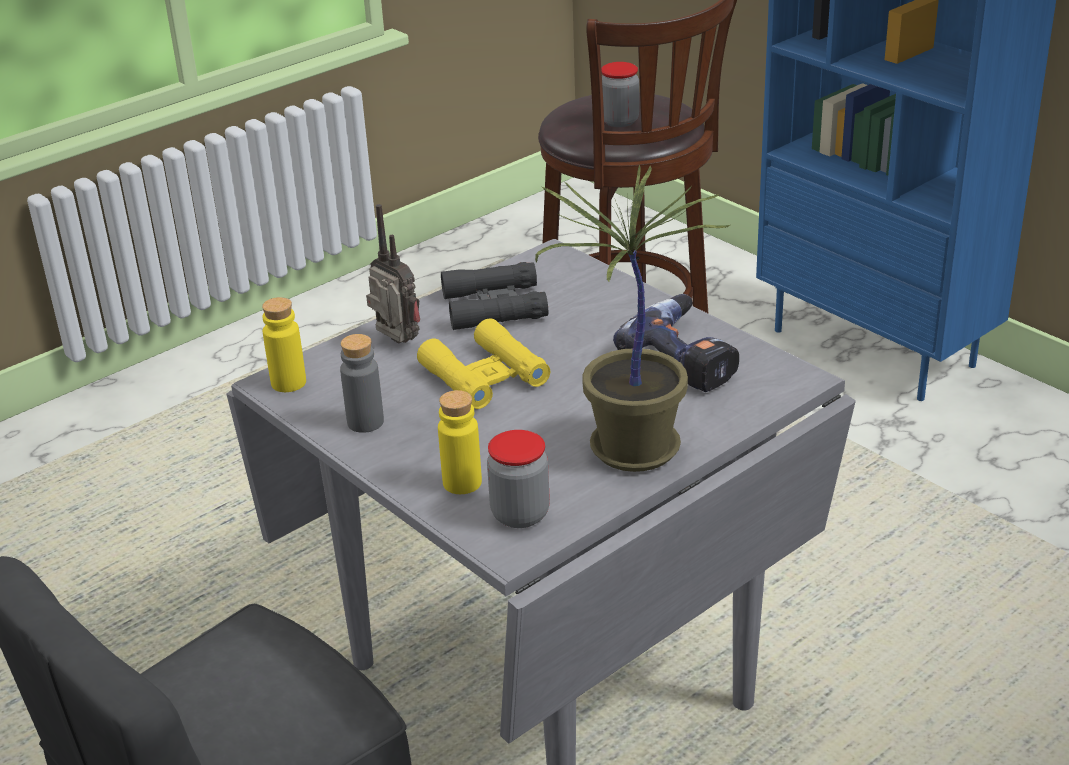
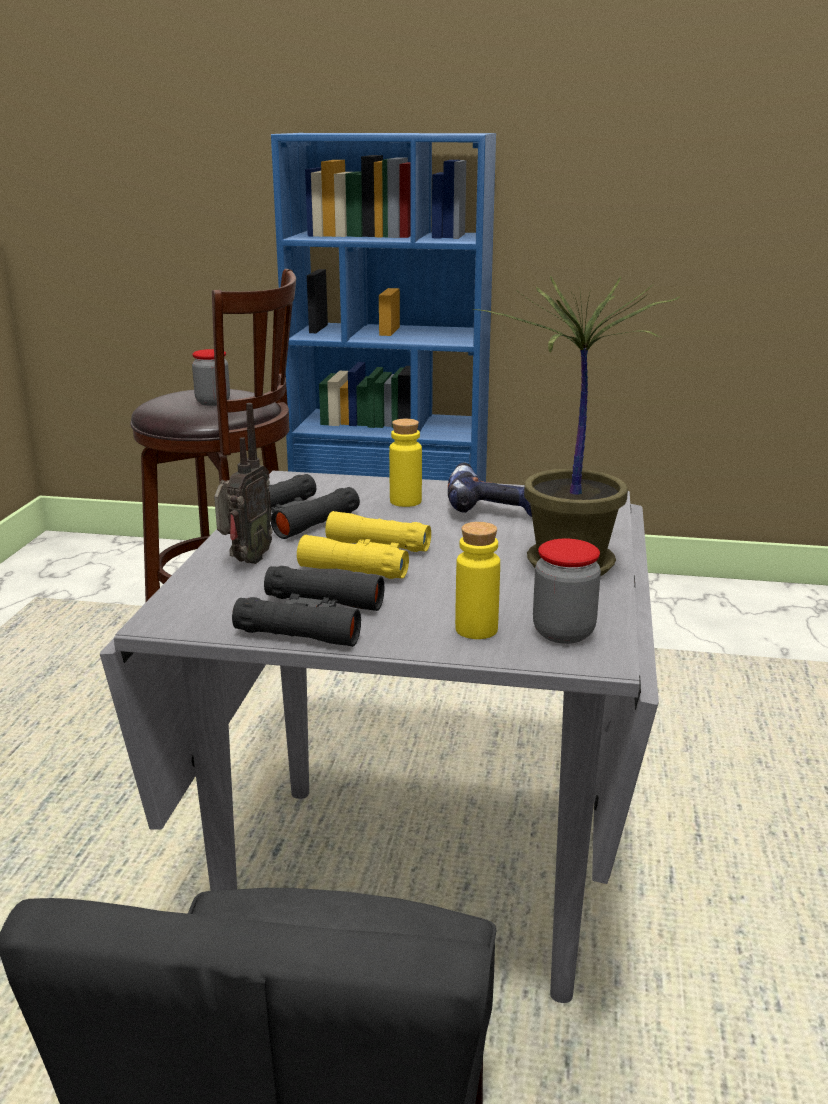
camera: 40 degrees left, 10 degrees down
yellow bottle [262,297,306,392] -> yellow bottle moved to [389,419,422,507]
grey bottle [340,334,384,433] -> black binoculars [232,566,384,647]
radio [366,204,420,343] -> radio turned 105 degrees clockwise [214,403,273,564]

